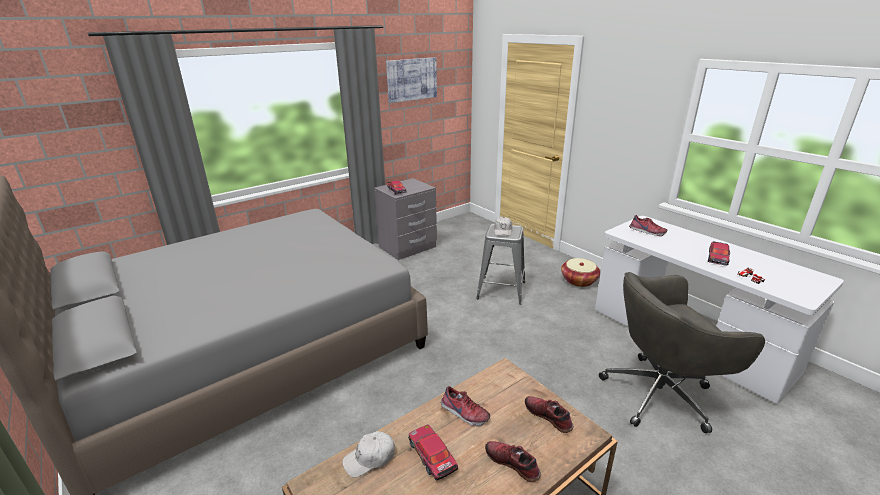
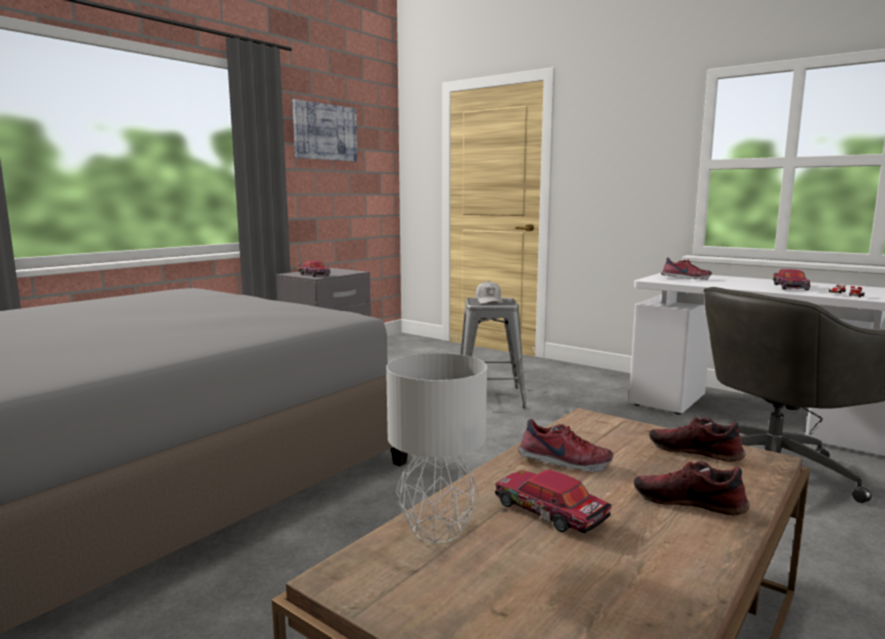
camera: 15 degrees left, 15 degrees down
white cap [342,431,395,477] -> grey table lamp [386,353,487,543]
basket [561,258,600,287] -> none

